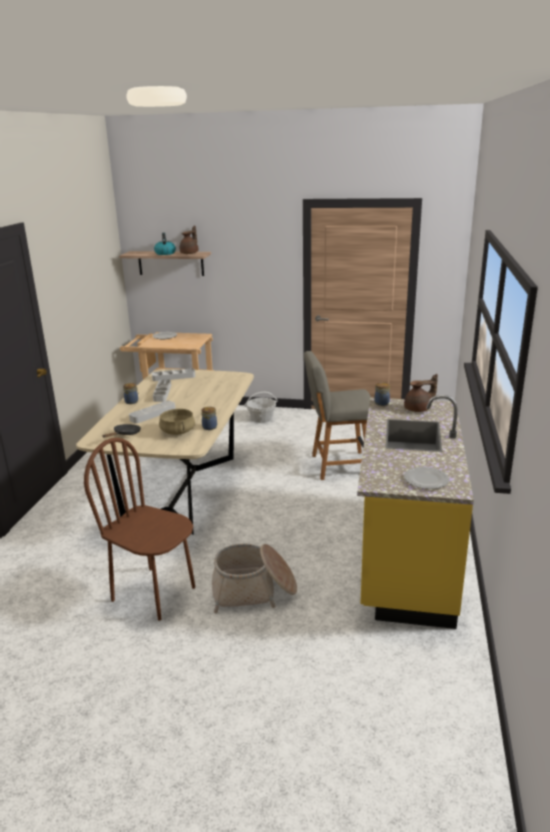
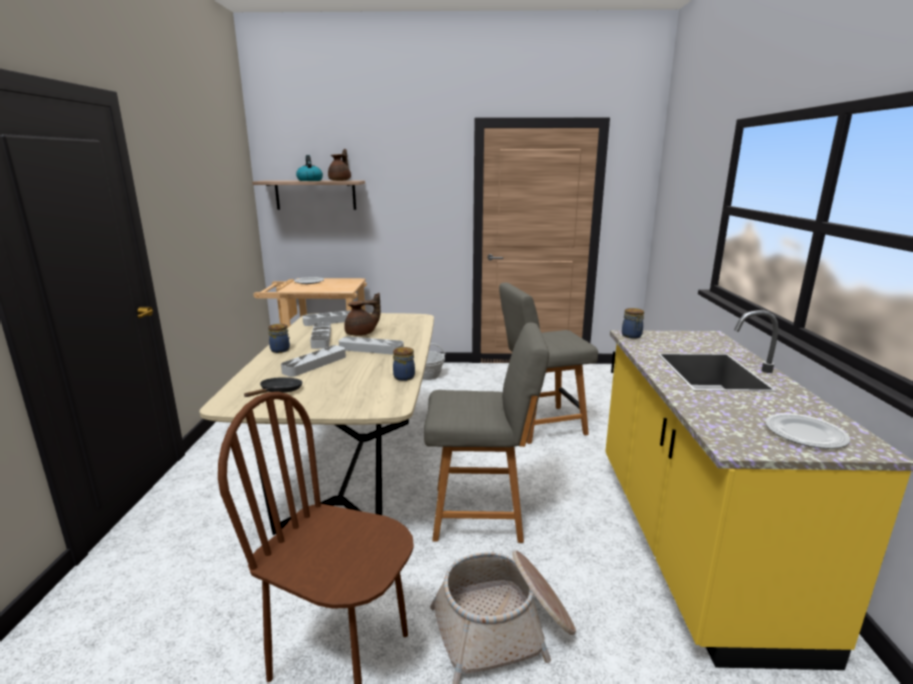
camera: 10 degrees left, 5 degrees down
beige cooking pot [159,409,195,435] -> none
brown teapot [404,374,438,412] -> brown teapot moved to [344,293,381,336]
none -> grey tray [339,337,404,355]
none -> grey chair [424,323,549,543]

